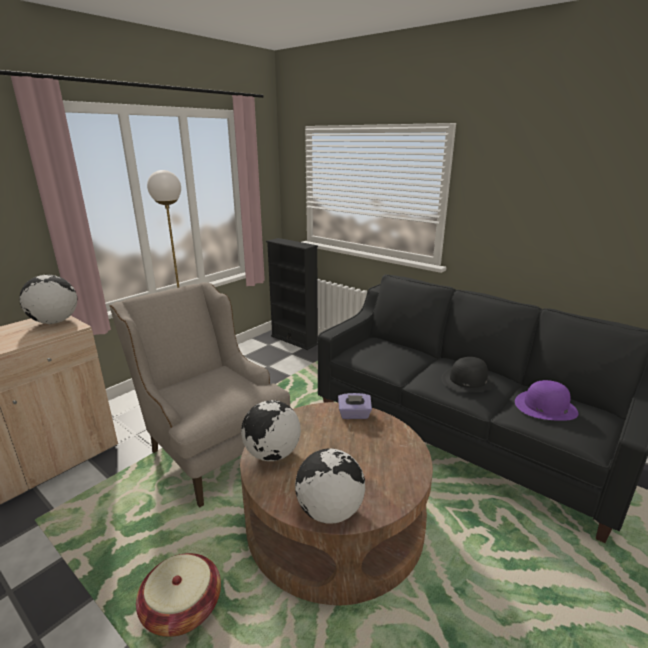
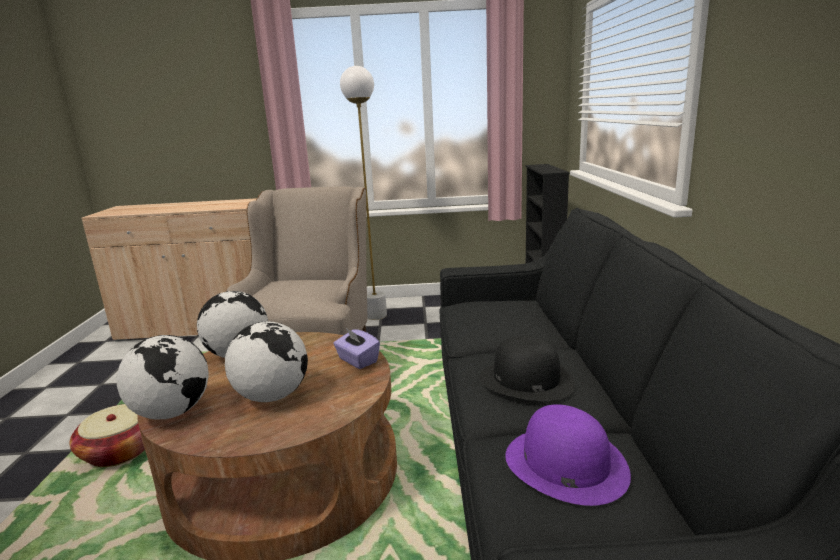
camera: 50 degrees right, 5 degrees down
globe [19,275,77,324] -> globe moved to [225,321,308,402]

